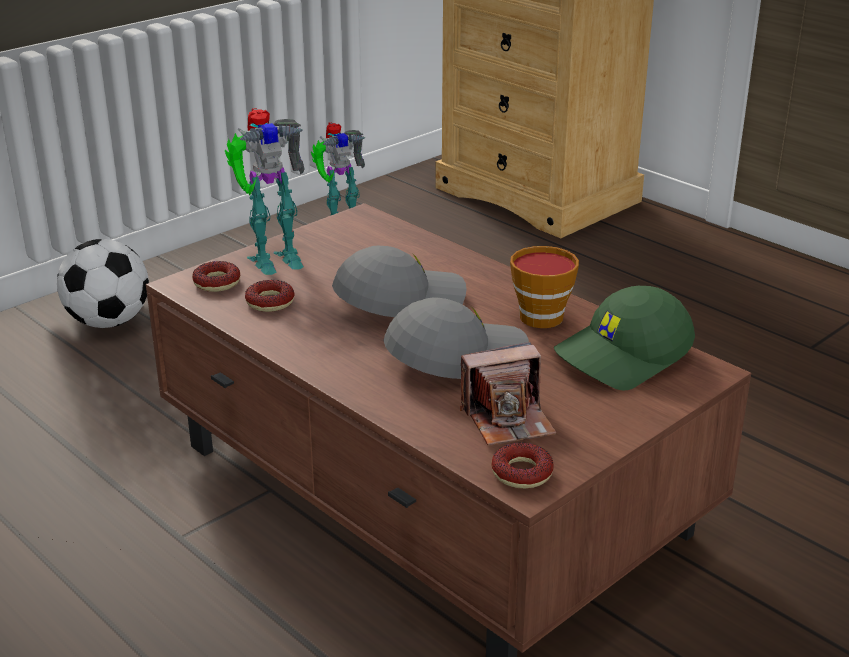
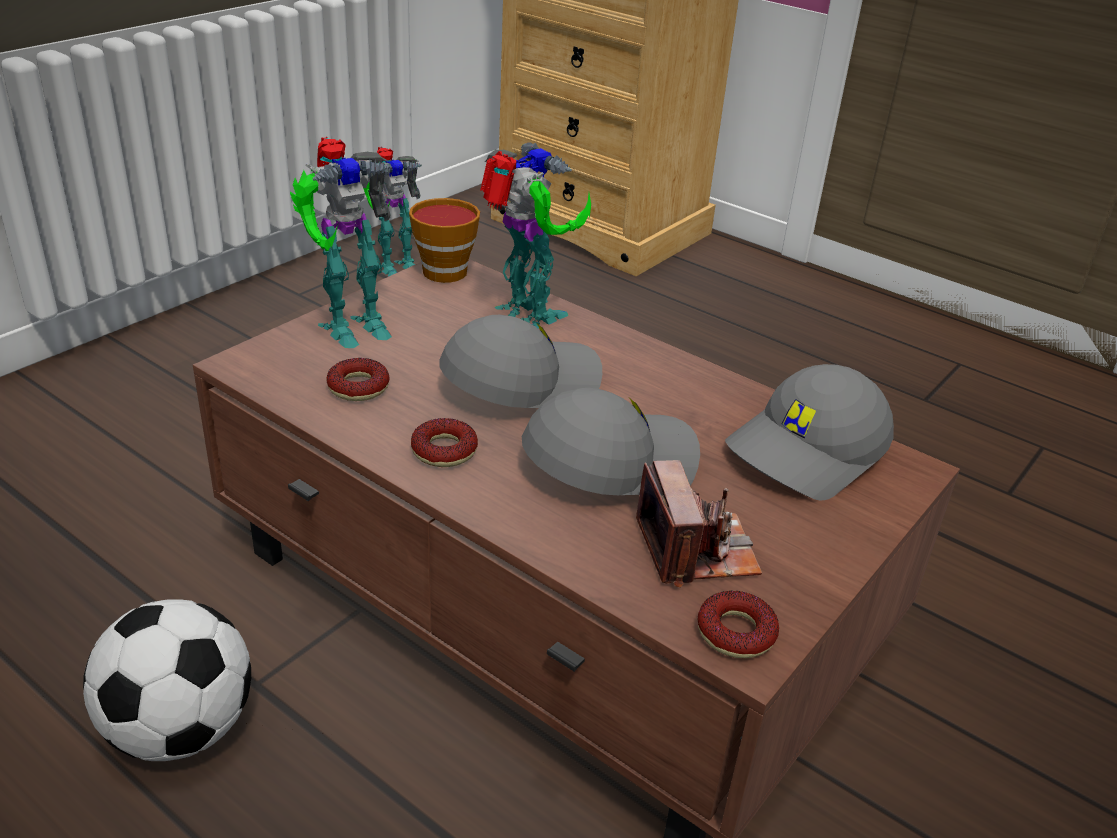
camera: 10 degrees left, 5 degrees up
football [57,239,149,328] -> football moved to [83,599,251,761]
donut [192,261,240,292] -> donut moved to [411,418,478,467]
camera [460,342,557,446] -> camera turned 75 degrees counterclockwise [636,460,762,587]
cup [510,246,579,328] -> cup moved to [409,198,480,283]
green cap [554,286,695,390] -> grey cap [725,364,894,500]
none -> toy robot [480,142,591,328]

